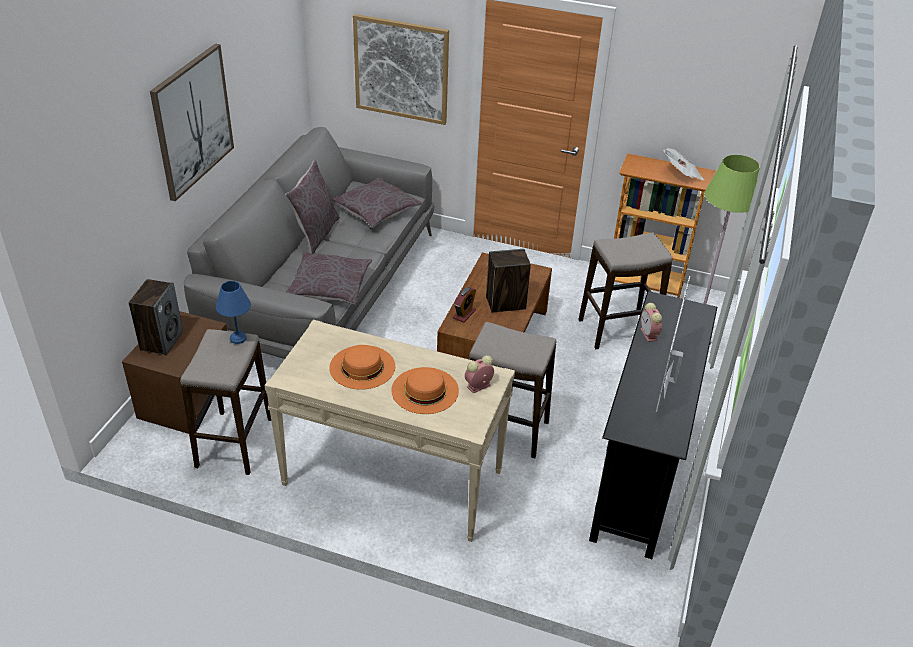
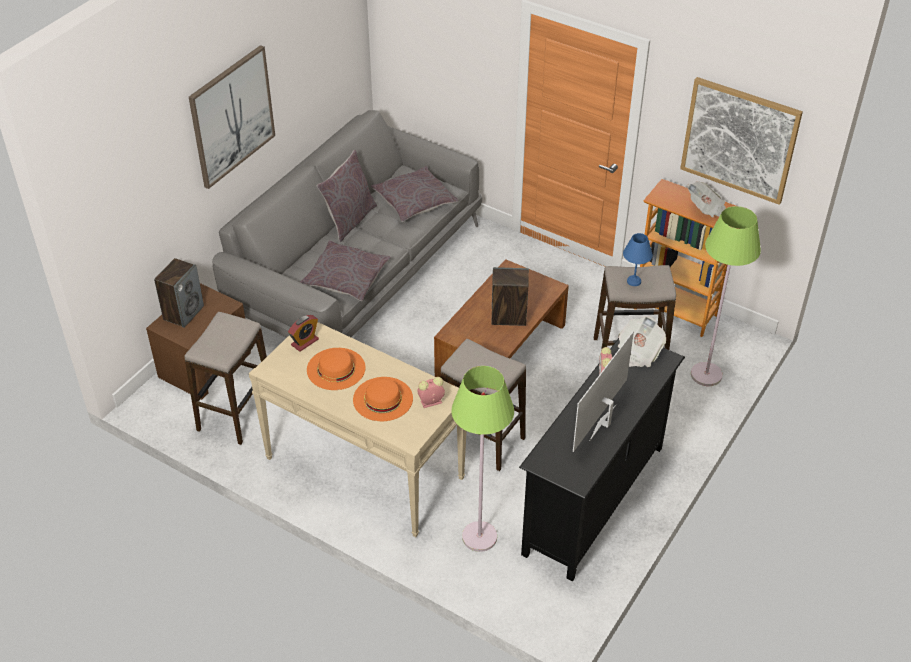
camera: 15 degrees right, 5 degrees up
blue table lamp [216,281,251,344] -> blue table lamp moved to [623,233,653,286]
picture [353,14,449,125] -> picture moved to [680,77,803,205]
alarm clock [453,287,476,323] -> alarm clock moved to [288,315,319,352]
none -> green floor lamp [451,366,514,552]
none -> newspaper [618,316,666,367]

